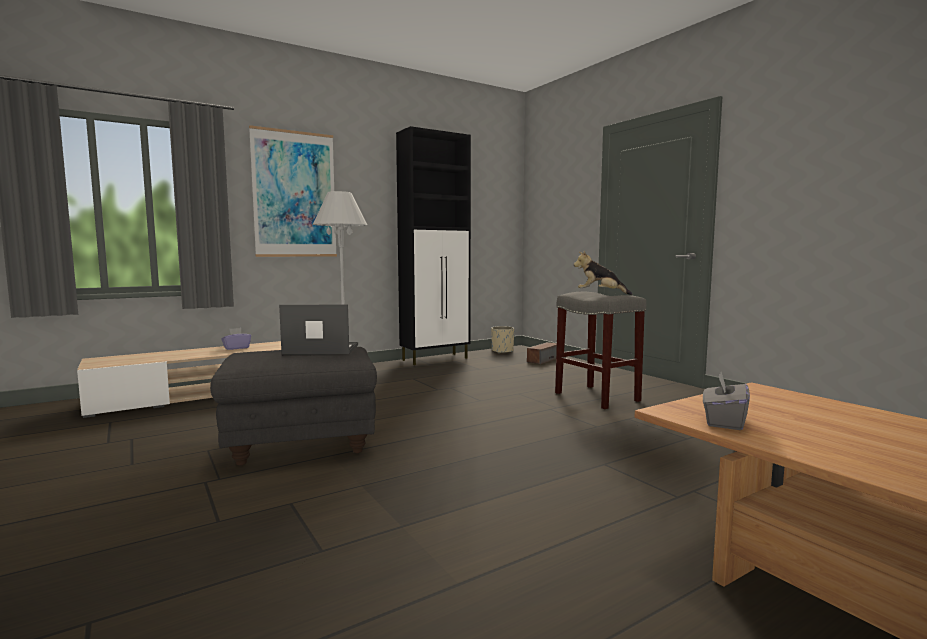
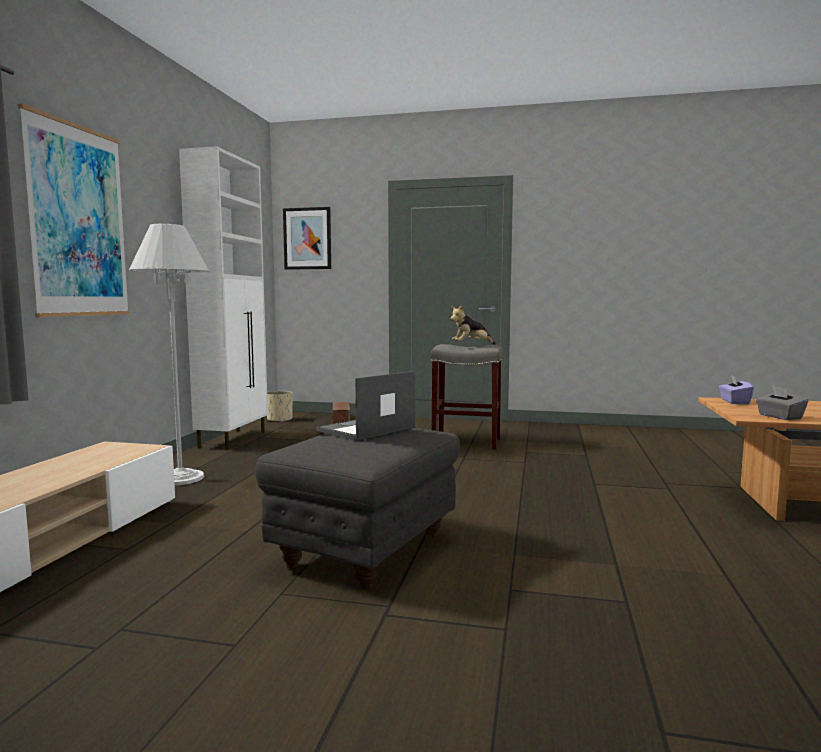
camera: 45 degrees left, 0 degrees up
purple tissue box [221,328,251,350] -> purple tissue box moved to [719,375,754,404]
black cabinet [396,126,471,365] -> white cabinet [179,146,268,450]
none -> picture [283,207,331,270]

